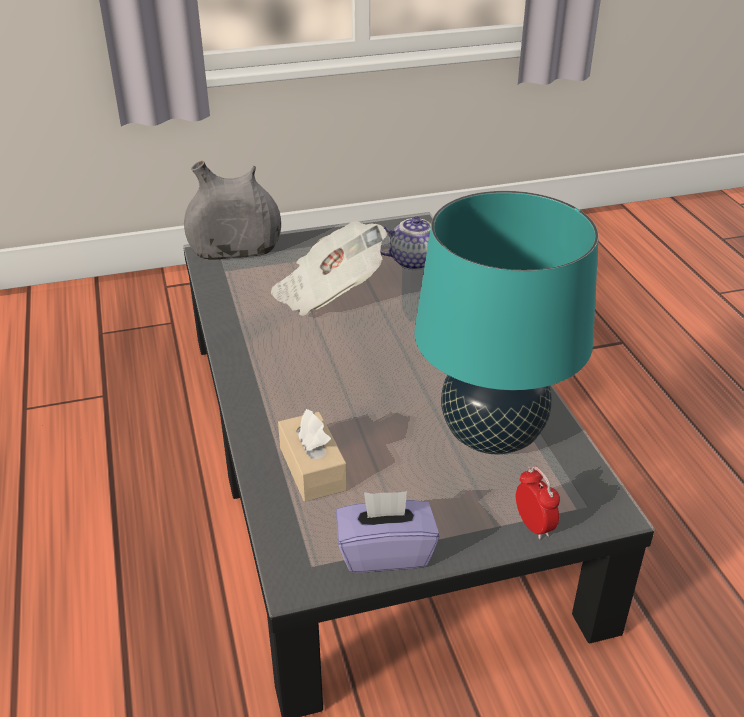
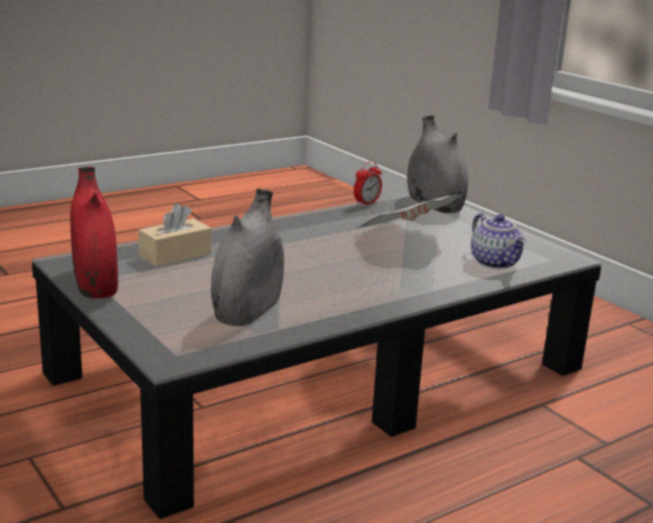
camera: 70 degrees right, 15 degrees down
purple tissue box [336,491,439,573] -> red vase [70,167,118,298]
turquoise table lamp [414,191,599,454] -> grey vase [211,189,284,326]
alarm clock [516,466,560,540] -> alarm clock moved to [354,161,382,206]

